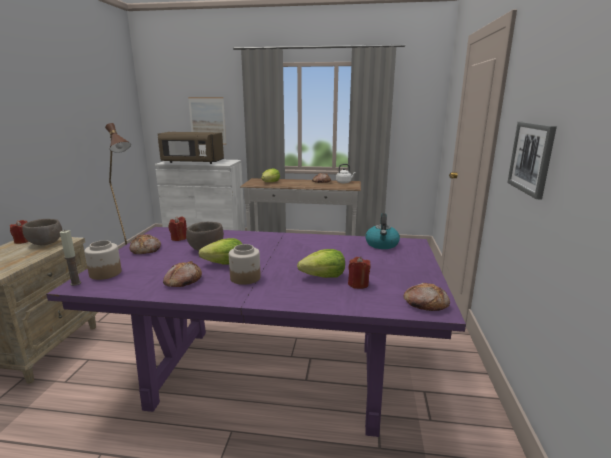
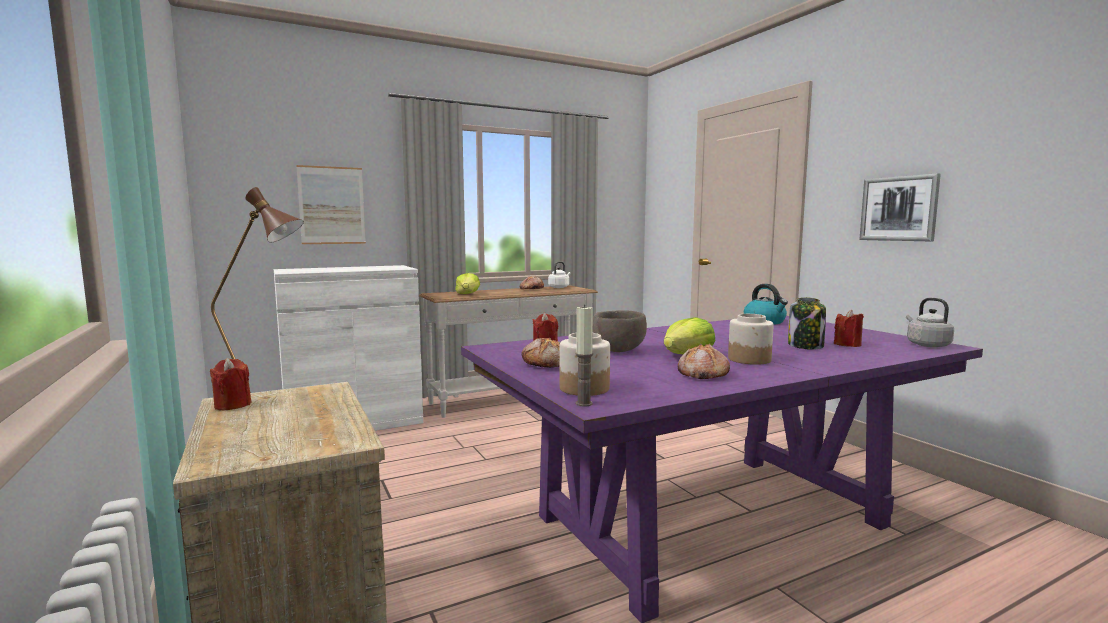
camera: 35 degrees left, 10 degrees down
brown bowl [22,219,62,245] -> none
brown microwave [158,132,224,164] -> none
lettuce [297,249,345,278] -> jar [788,297,826,350]
bread [403,283,450,311] -> grey kettle [906,298,954,347]

